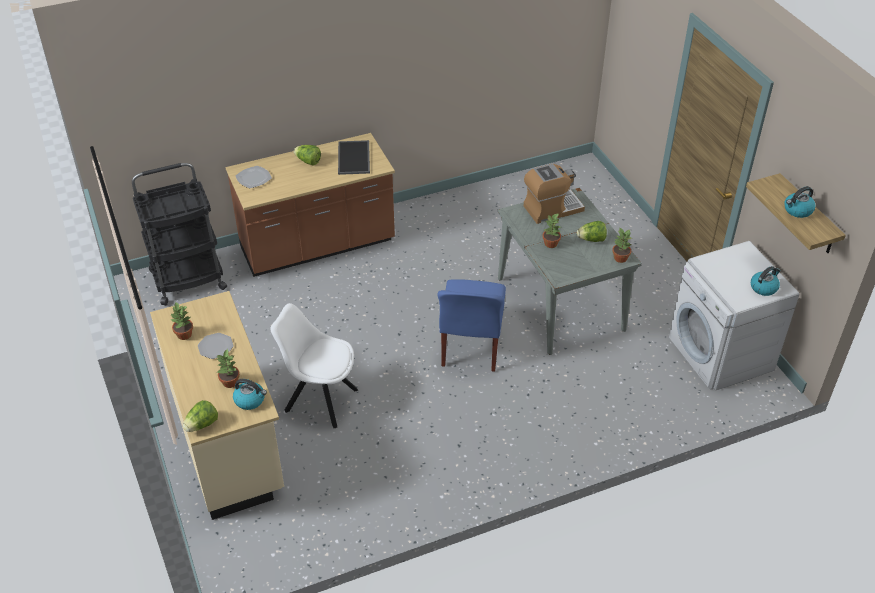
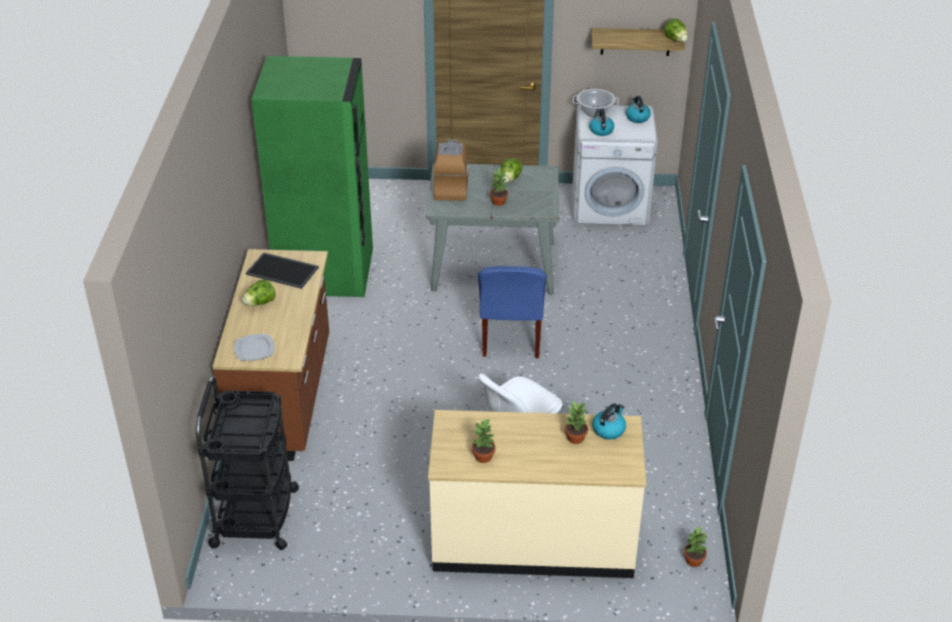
camera: 65 degrees left, 5 degrees down
lettuce [183,400,218,432] -> lettuce moved to [664,19,688,42]
plate [198,333,234,359] -> none
blue chair [437,279,506,372] -> blue chair turned 60 degrees clockwise [478,266,547,358]
potted plant [612,227,632,263] -> potted plant moved to [684,527,708,567]
kettle [784,186,816,218] -> kettle moved to [589,108,614,136]
none -> green fridge [251,56,373,297]
none -> cooking pot [572,89,619,117]

